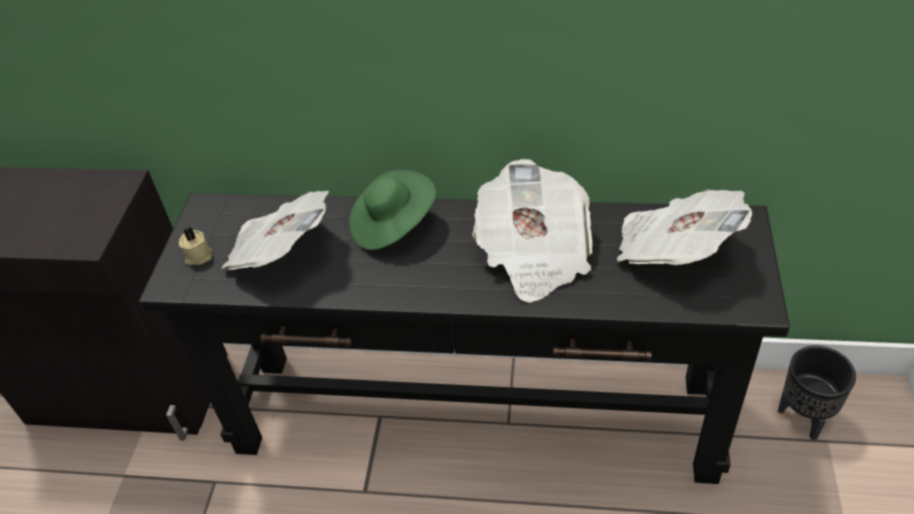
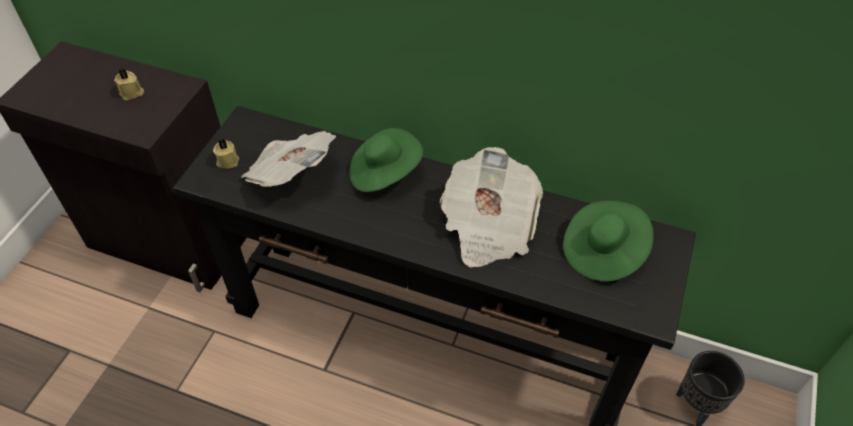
camera: 10 degrees right, 5 degrees up
newspaper [617,190,752,265] -> green hat [563,201,653,281]
none -> beige candle [114,68,144,100]

